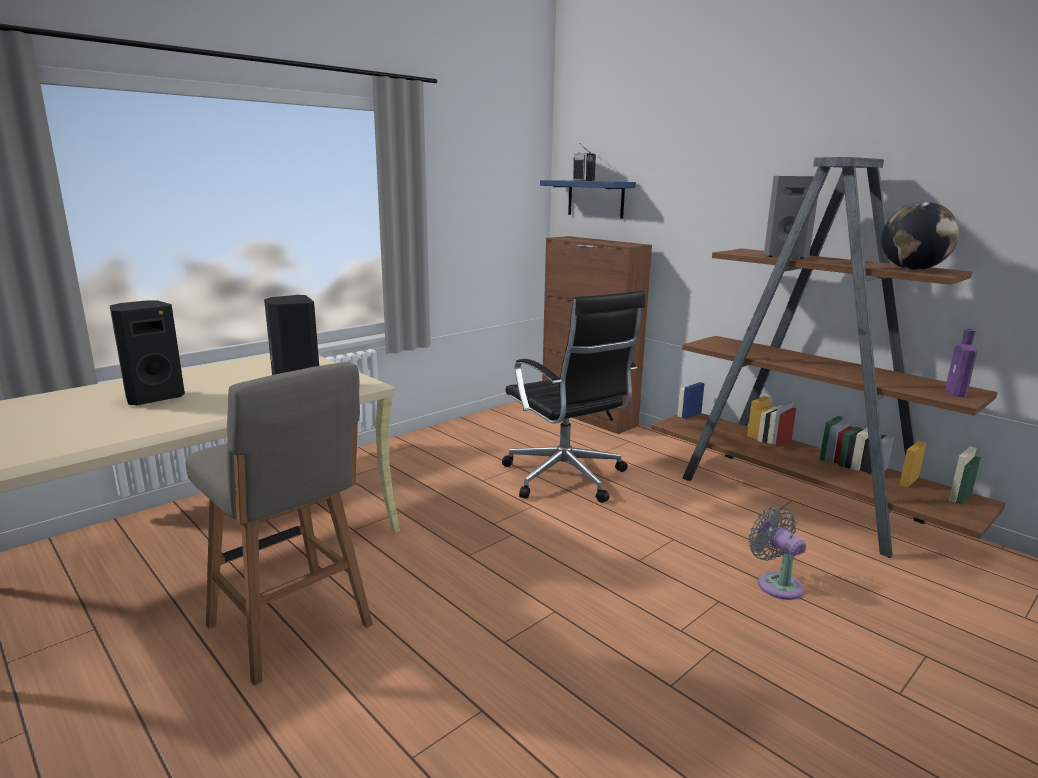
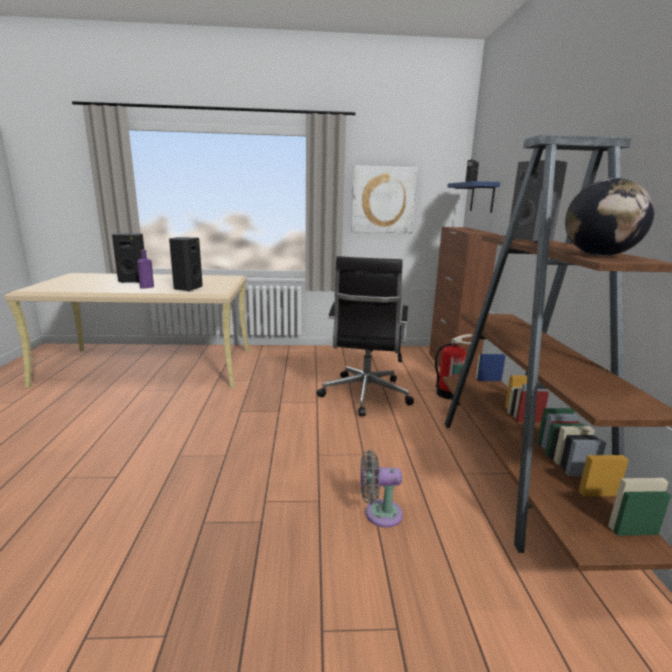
camera: 40 degrees right, 0 degrees up
grey stool [185,362,373,685] -> none
grey fan [748,506,806,600] -> grey fan turned 105 degrees counterclockwise [361,450,403,528]
purple bottle [945,328,977,397] -> purple bottle moved to [137,250,154,289]
none -> picture [351,165,418,233]
none -> fire extinguisher [435,334,473,400]

